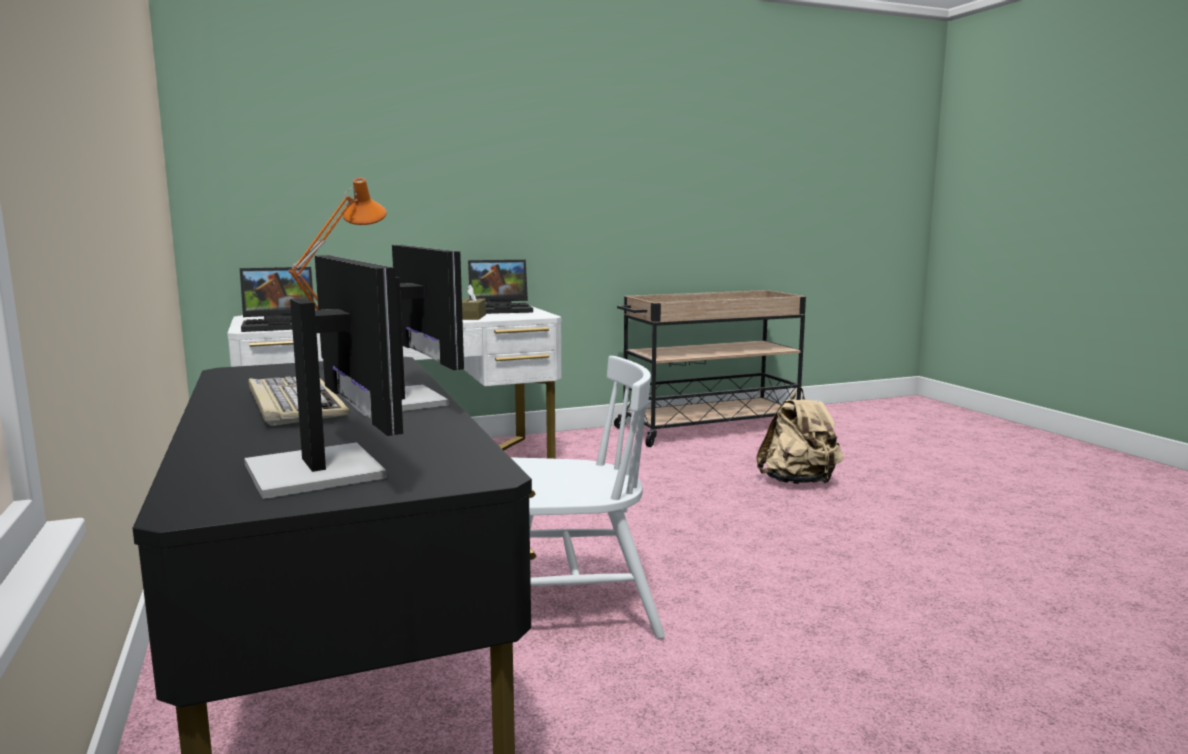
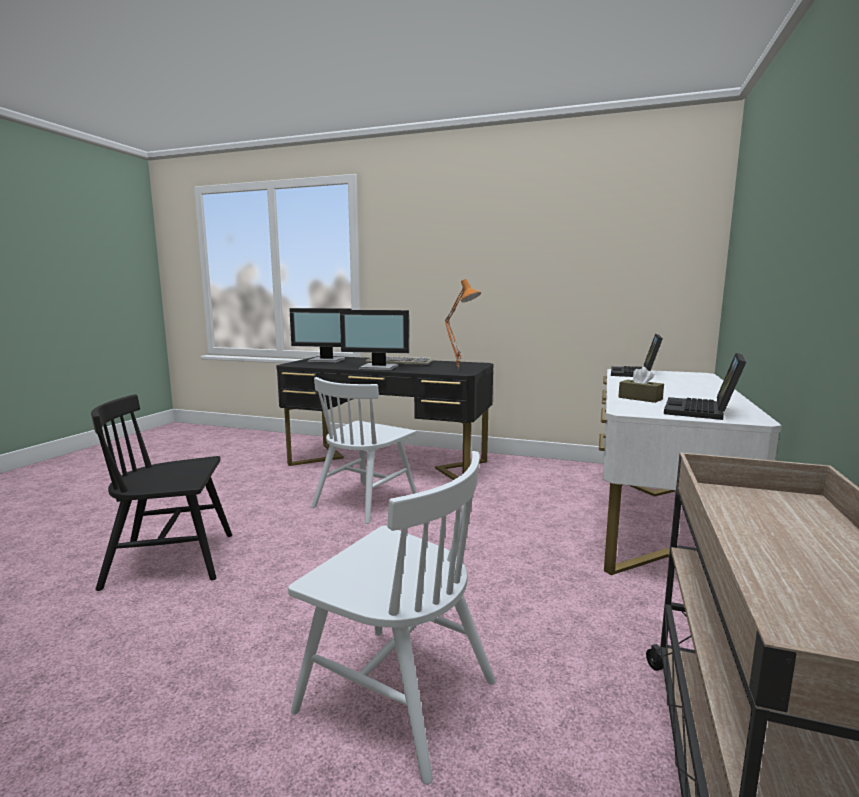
camera: 130 degrees right, 0 degrees up
beige backpack [756,388,844,484] -> white chair [288,451,496,784]
none -> black chair [91,394,232,591]

